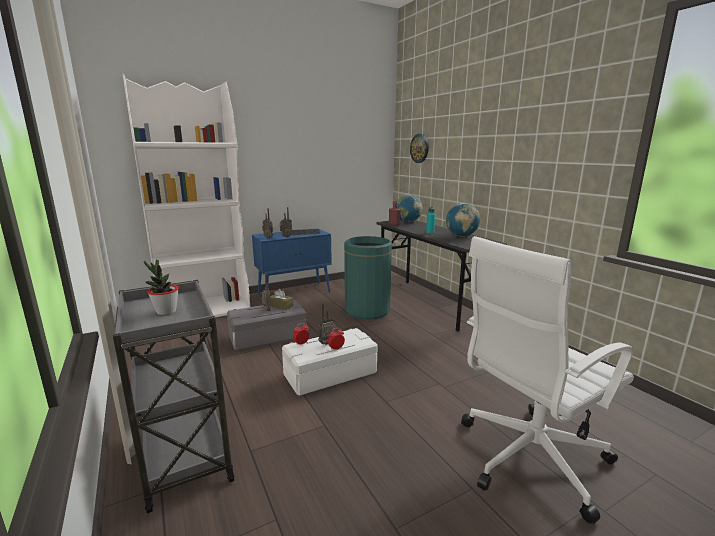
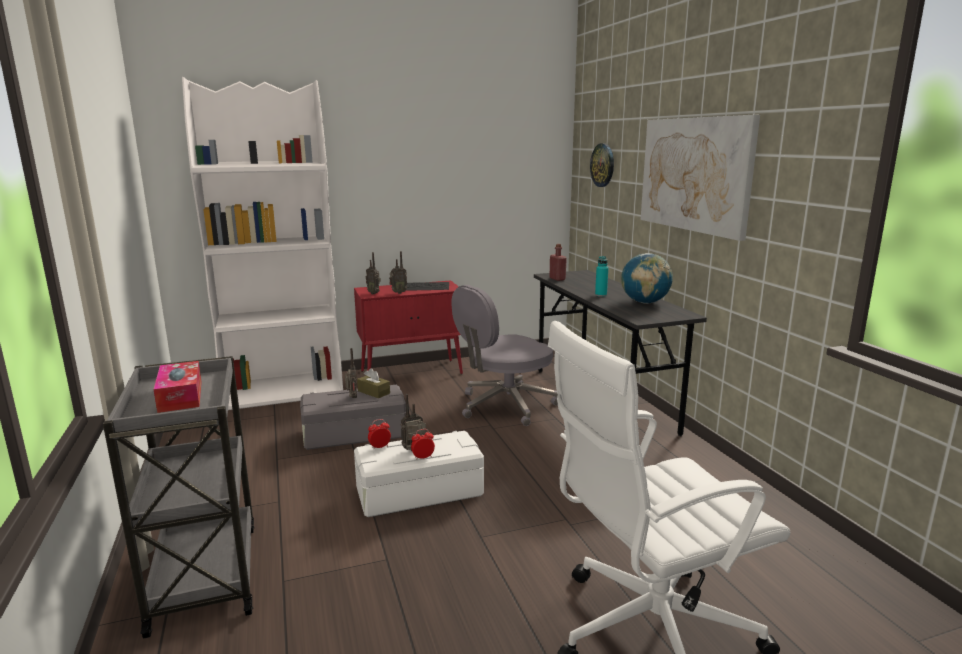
camera: 10 degrees right, 0 degrees up
potted plant [144,260,179,315] -> tissue box [153,361,202,413]
blue cabinet [252,228,332,294] -> red cabinet [354,280,463,374]
green trash can [344,236,392,320] -> grey office chair [451,285,558,426]
globe [397,194,423,222] -> none
none -> picture [641,115,760,241]

